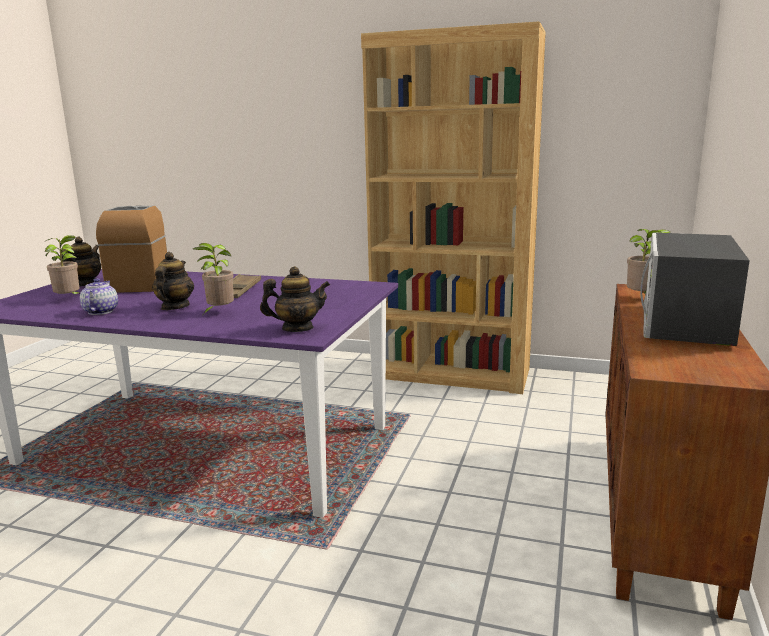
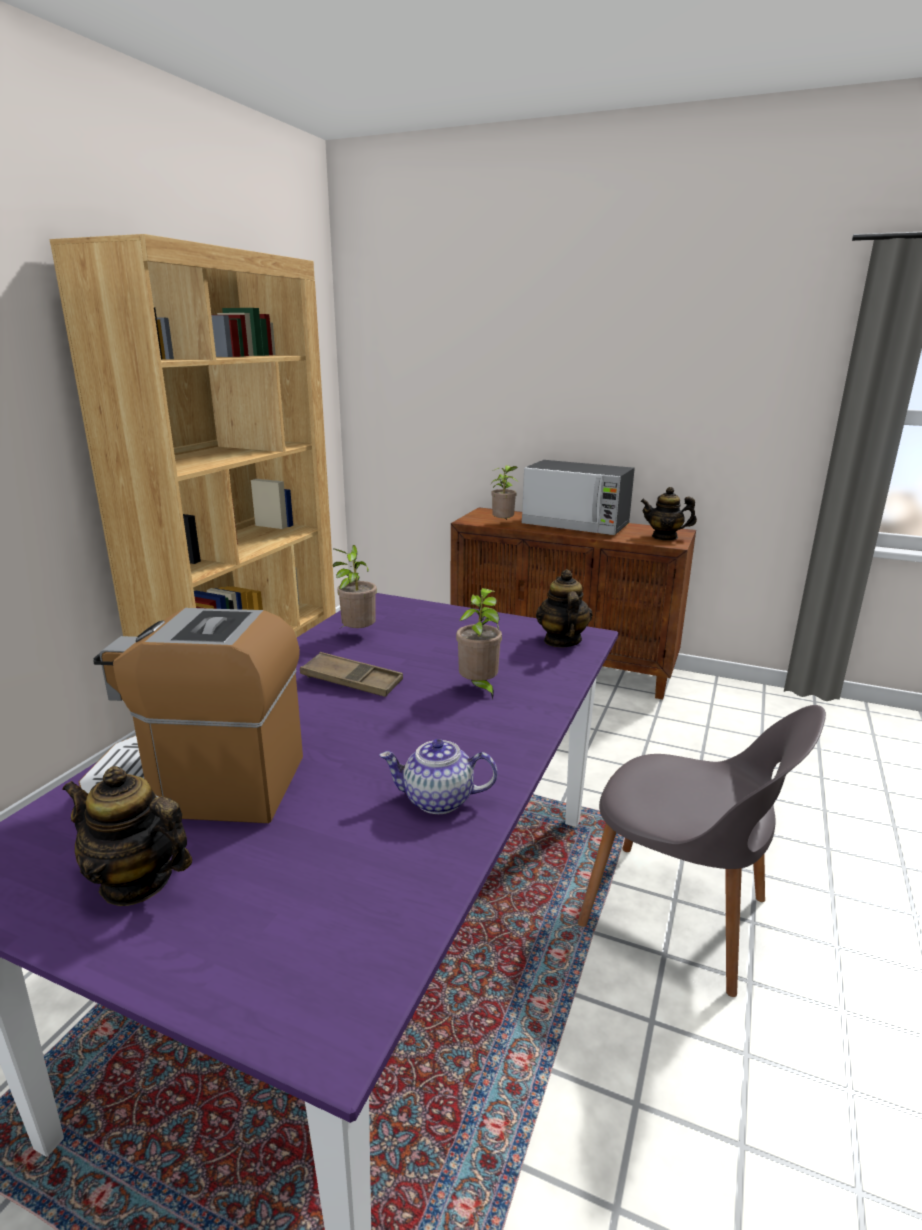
camera: 85 degrees left, 5 degrees up
potted plant [44,235,80,294] -> potted plant moved to [333,545,377,630]
teapot [152,252,194,310] -> teapot moved to [640,487,697,541]
none -> grey chair [578,705,826,997]

